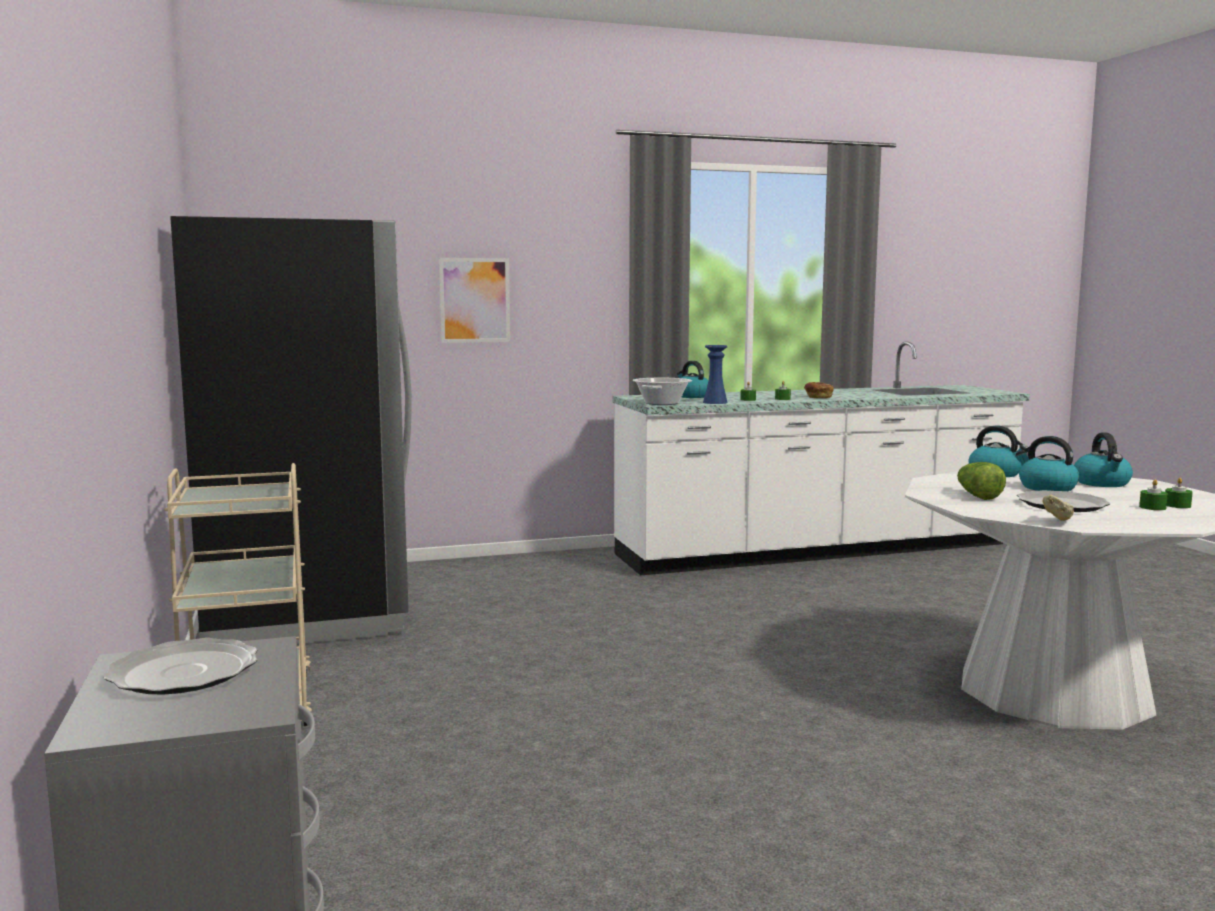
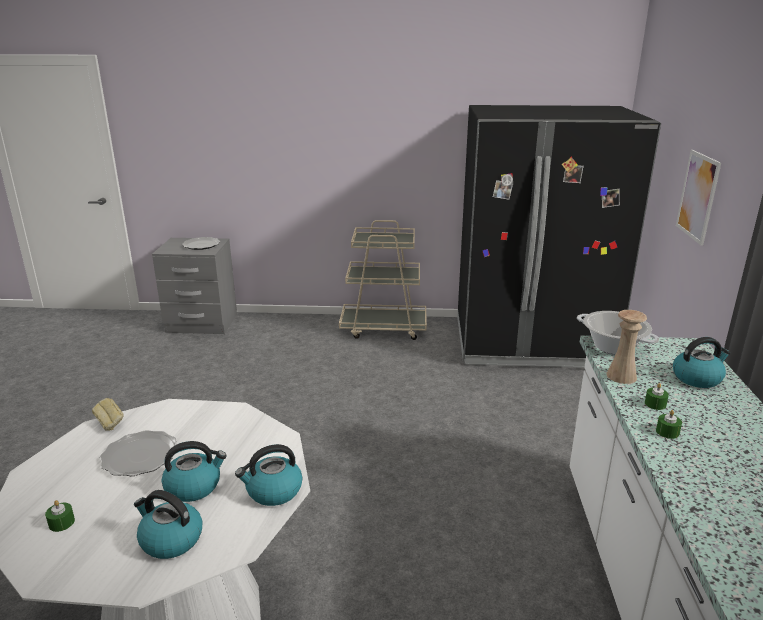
camera: 110 degrees right, 15 degrees up
blue vase [703,345,728,404] -> beige vase [606,310,647,384]
bread [804,382,834,398] -> none
lettuce [957,462,1006,500] -> none
green candle [1139,479,1168,510] -> none

